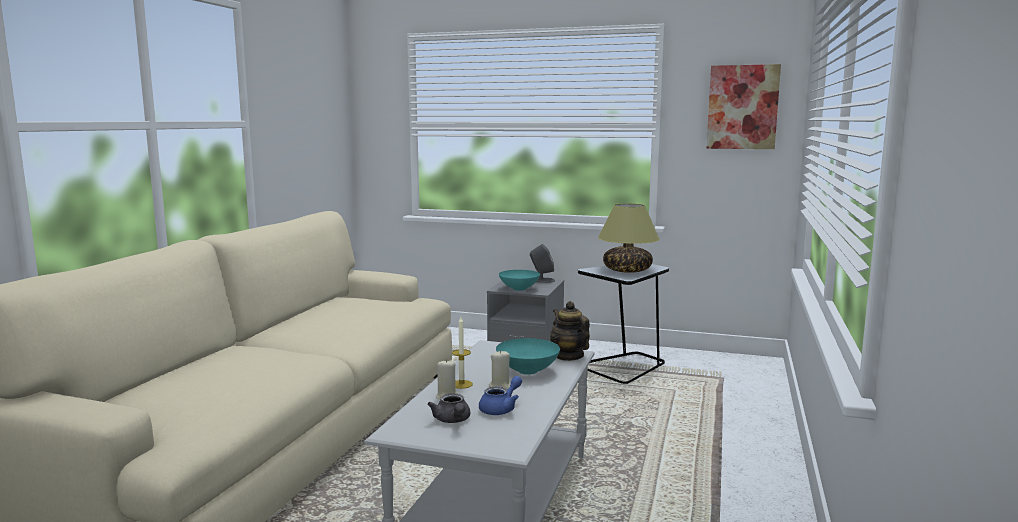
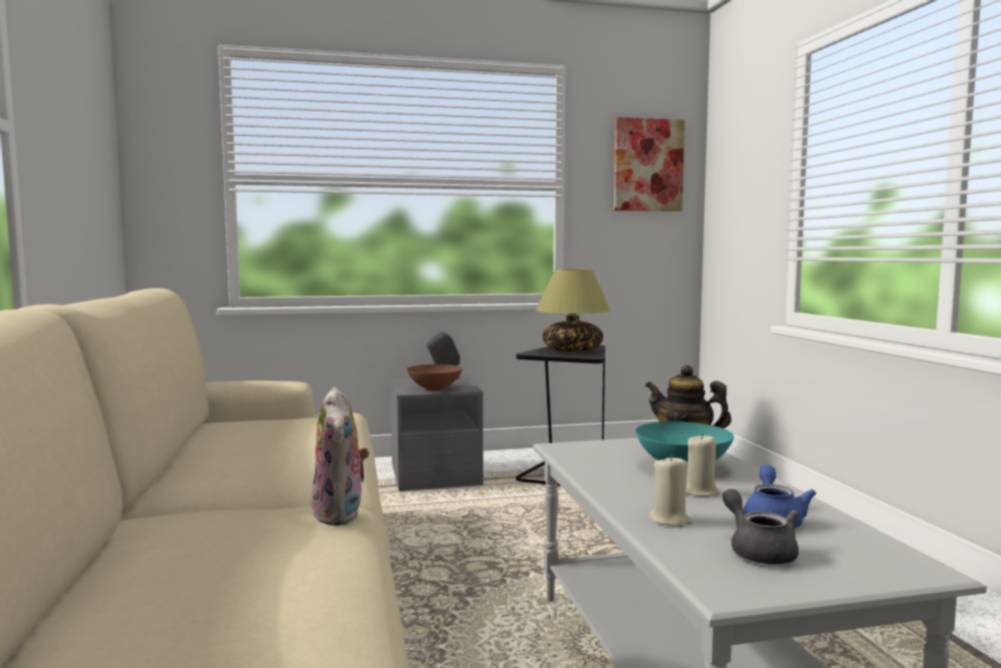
camera: 30 degrees left, 5 degrees down
grey teapot [427,393,470,423] -> grey teapot turned 150 degrees counterclockwise [722,489,799,564]
candle [452,317,473,389] -> none
turquoise bowl [499,270,540,291] -> brown bowl [407,364,463,391]
none -> plush toy [312,387,370,526]

